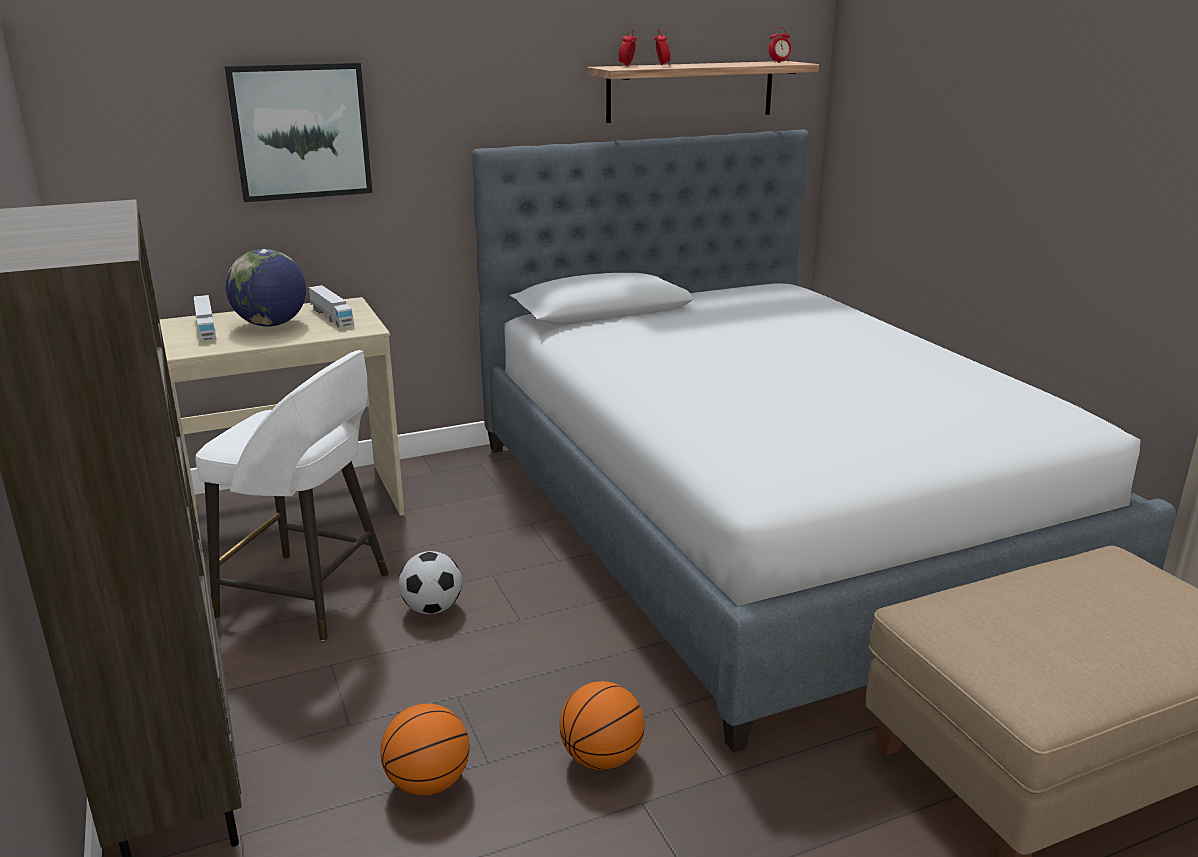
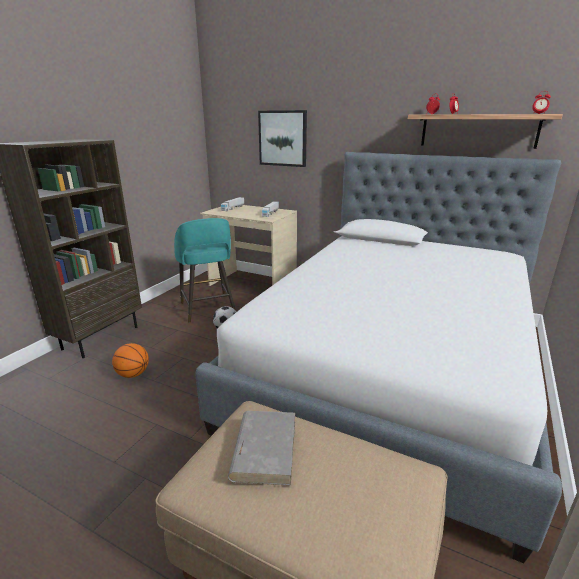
camera: 50 degrees right, 0 degrees up
white stool [195,350,389,641] -> turquoise stool [174,218,236,323]
globe [226,249,306,327] -> none
basketball [560,681,645,770] -> none
none -> grey book [228,411,295,486]

